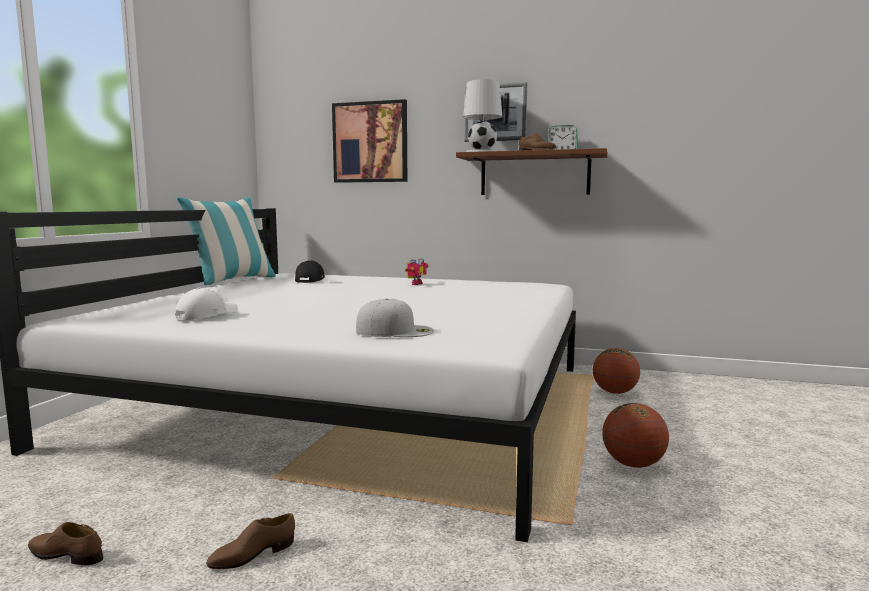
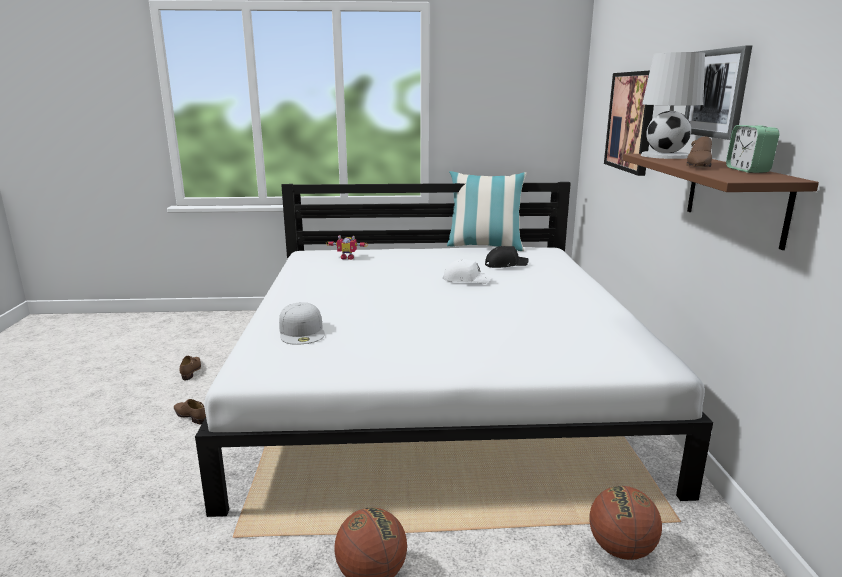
camera: 70 degrees right, 10 degrees up
white cap [175,287,238,320] -> white cap moved to [443,259,492,284]
toy robot [405,257,429,285] -> toy robot moved to [326,235,368,260]

